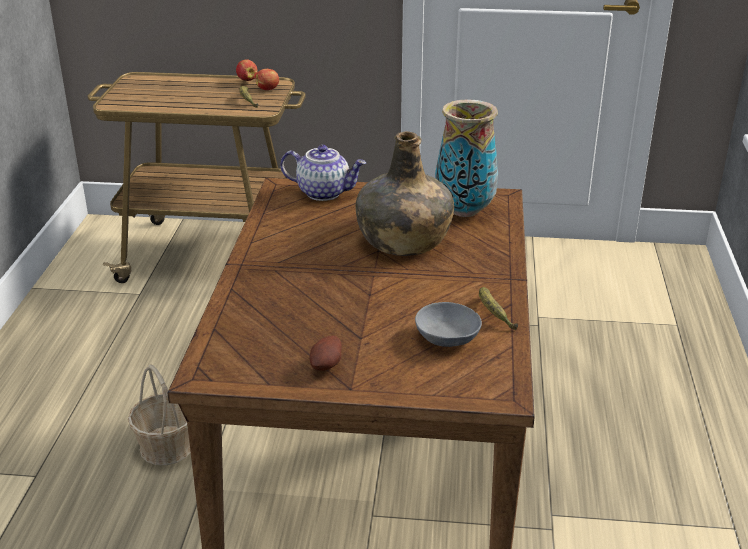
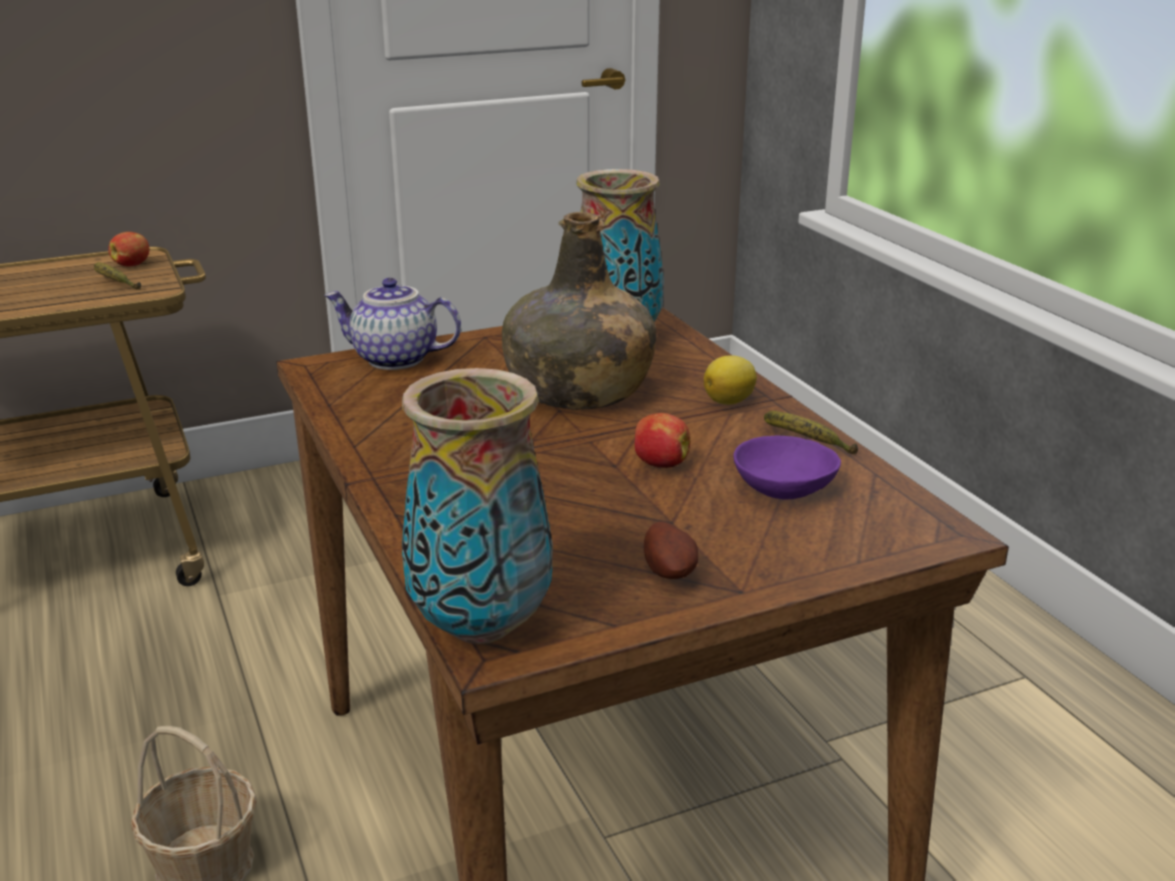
camera: 30 degrees left, 5 degrees down
apple [236,59,257,81] -> apple moved to [635,413,690,468]
teapot [280,145,366,201] -> teapot turned 150 degrees counterclockwise [324,278,461,370]
grey bowl [415,302,482,347] -> purple bowl [733,436,841,500]
none -> vase [402,368,553,644]
none -> lemon [704,355,757,405]

